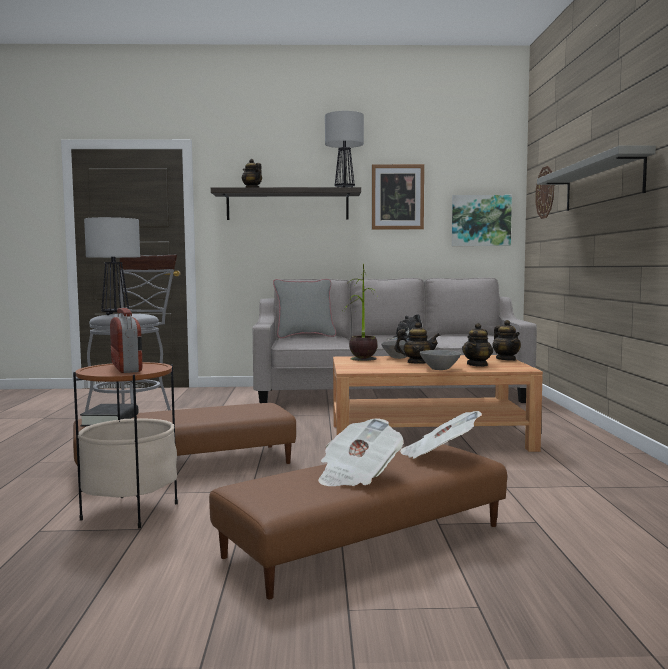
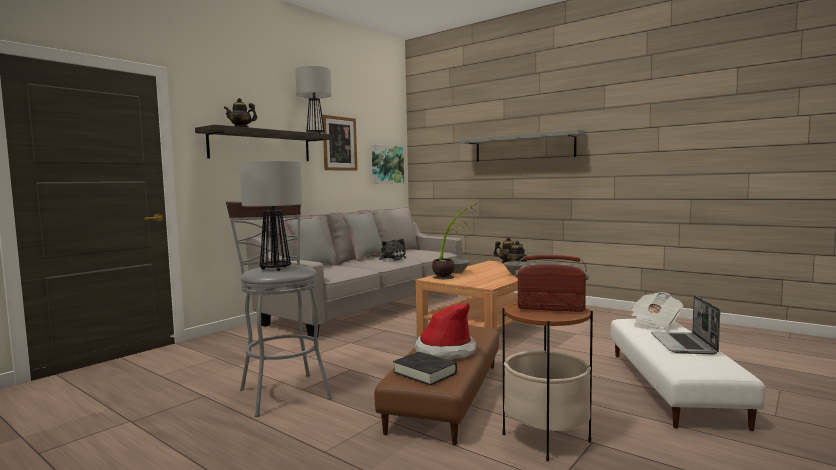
camera: 50 degrees left, 0 degrees up
brown ottoman [209,444,507,599] -> white ottoman [611,319,766,431]
newspaper [318,418,403,486] -> laptop [651,295,720,355]
teapot [394,322,440,364] -> none
wall clock [535,166,554,219] -> none
none -> grey pillow [342,211,383,262]
none -> hat [414,303,476,360]

